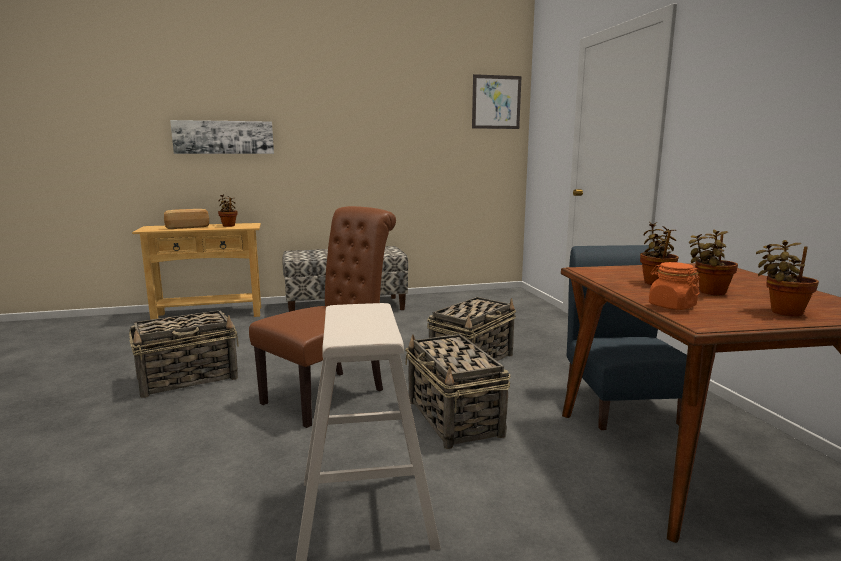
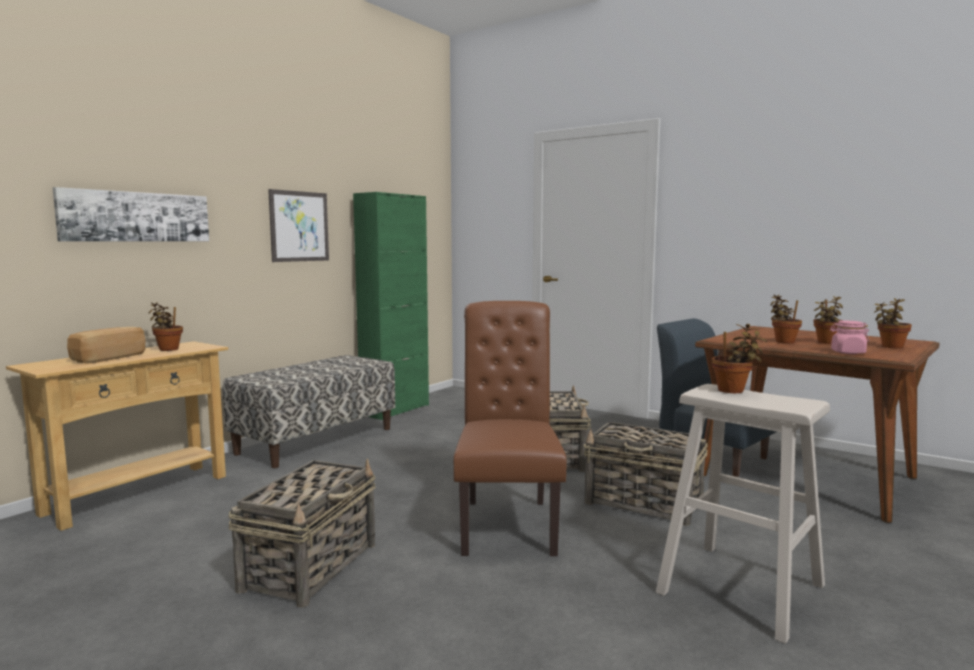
camera: 40 degrees left, 5 degrees down
picture [472,74,522,129] -> picture moved to [268,189,329,262]
orange jar [649,262,700,310] -> pink jar [830,321,869,354]
none -> green cabinet [353,192,429,420]
none -> potted plant [712,324,767,393]

